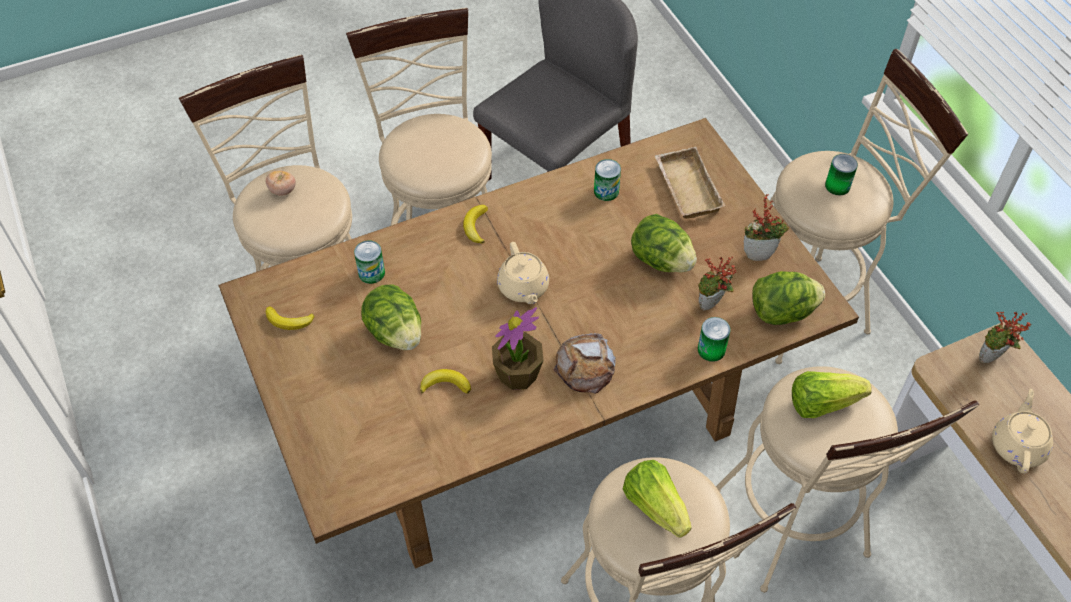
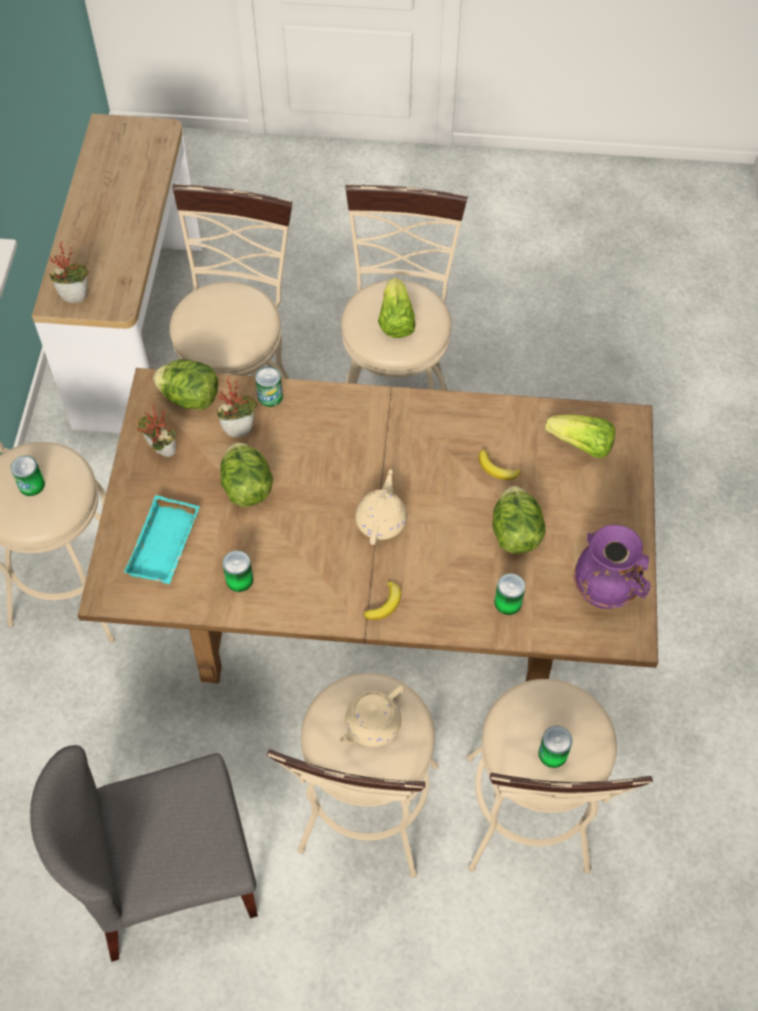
camera: 150 degrees left, 5 degrees up
tomato [266,170,296,196] -> can [538,726,573,768]
banana [266,306,314,330] -> purple vase [574,525,651,609]
potted plant [492,307,544,390] -> none
bread [553,333,616,394] -> none
beige tray [655,147,725,219] -> turquoise tray [124,495,200,584]
lettuce [792,371,872,418] -> lettuce moved to [545,414,615,458]
beige teapot [992,389,1053,473] -> beige teapot moved to [337,686,405,747]

